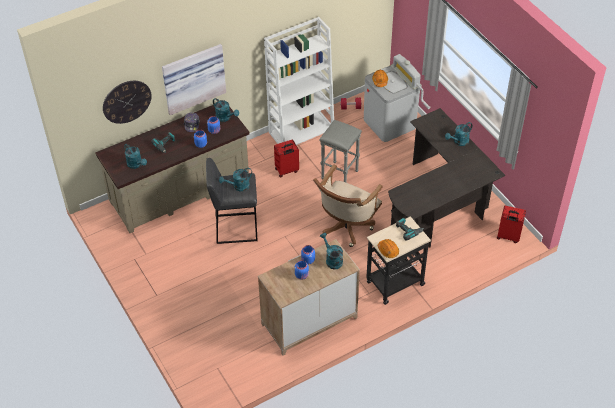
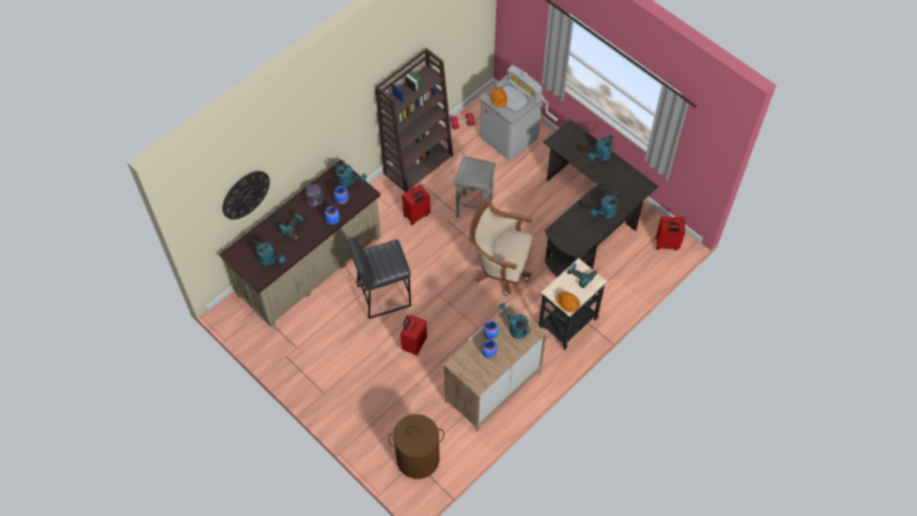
camera: 15 degrees left, 10 degrees up
picture [162,44,226,115] -> none
turquoise watering can [219,168,252,191] -> turquoise watering can moved to [591,193,620,219]
white bookcase [264,17,334,145] -> brown bookcase [375,48,453,192]
office chair [313,164,383,247] -> office chair turned 90 degrees clockwise [470,197,533,296]
none -> brown laundry basket [388,414,444,479]
none -> red suitcase [400,315,427,356]

